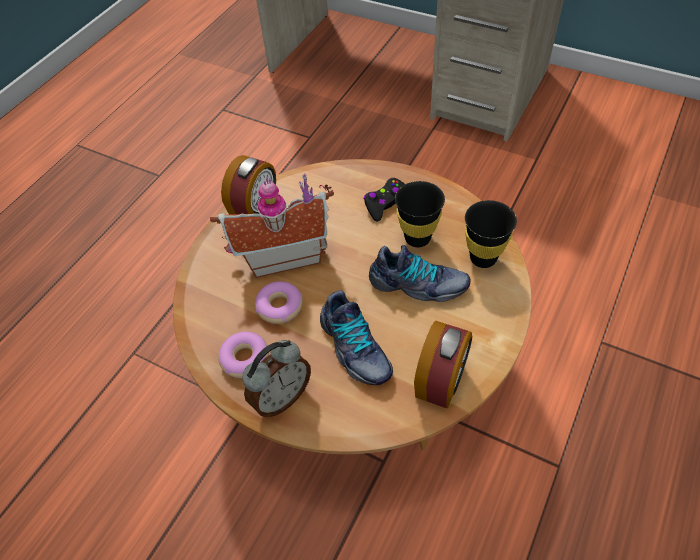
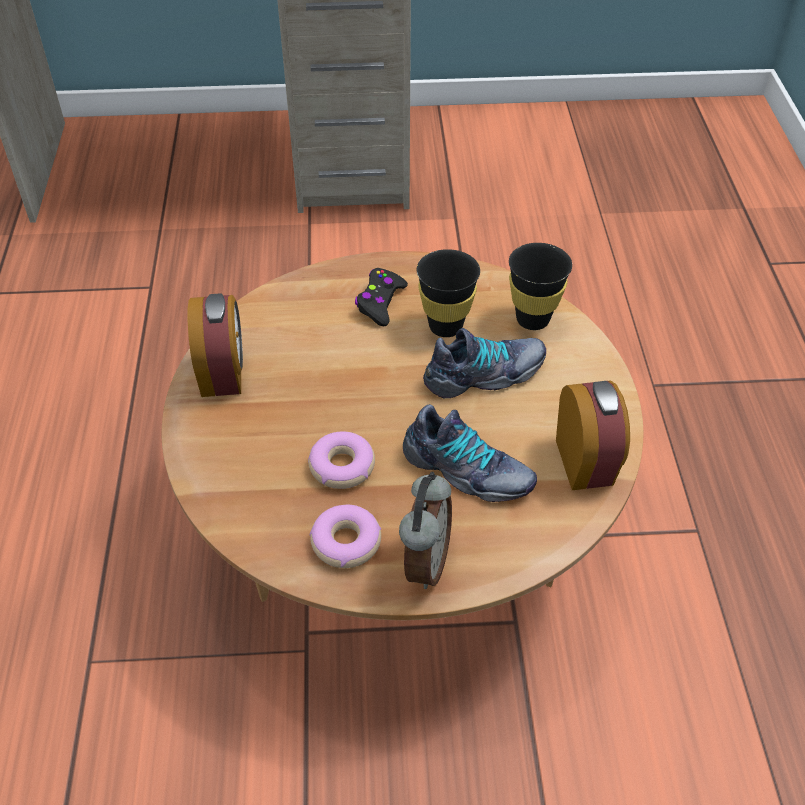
camera: 35 degrees left, 5 degrees down
toy house [210,173,334,278] -> none

